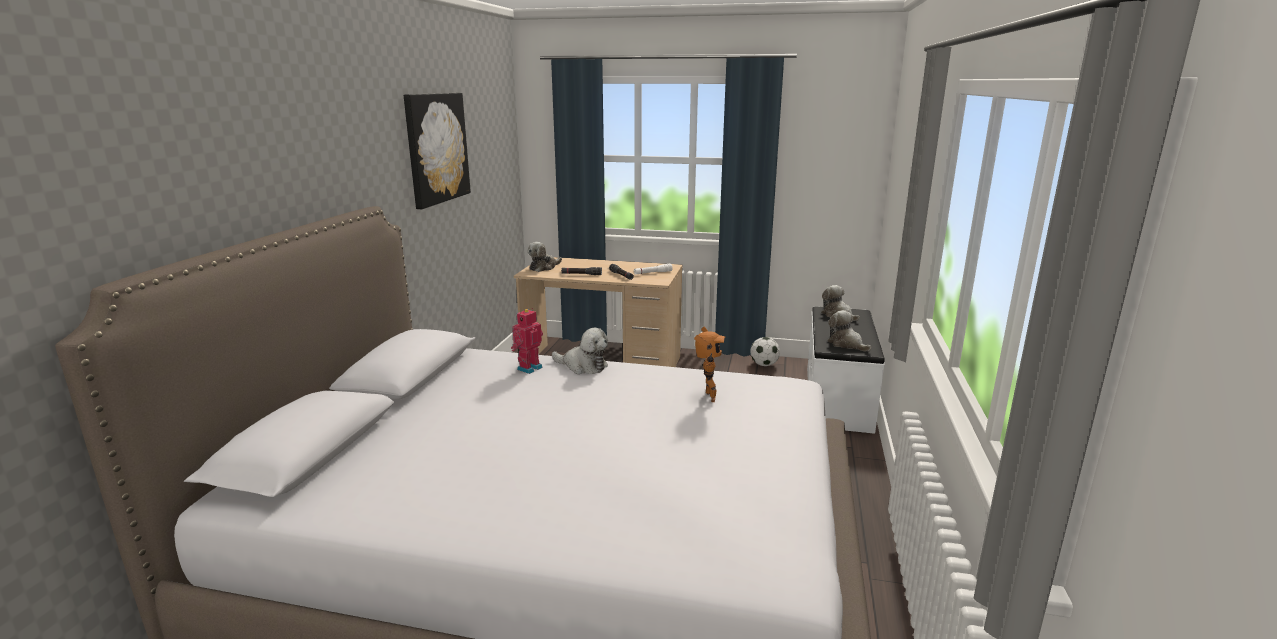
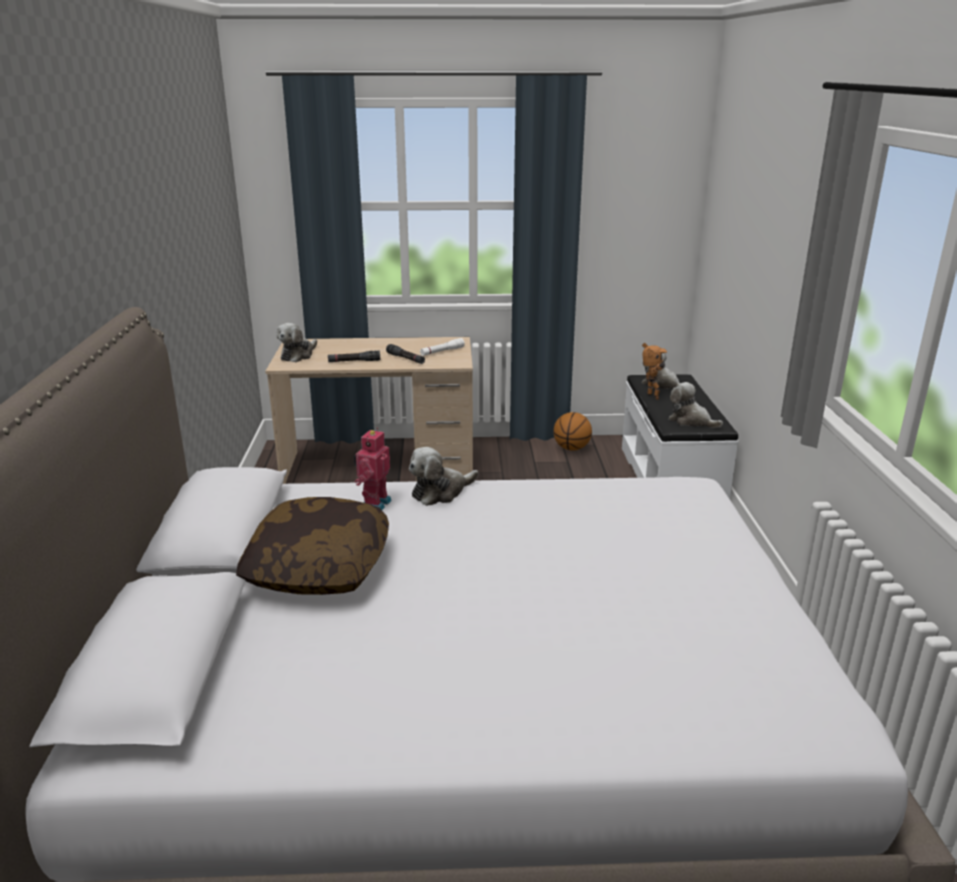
camera: 15 degrees left, 5 degrees up
picture [403,93,471,209] -> none
plush toy [552,328,608,374] -> plush toy turned 135 degrees clockwise [409,447,479,506]
toy robot [694,327,726,402] -> toy robot moved to [642,343,667,400]
football [750,337,780,366] -> basketball [553,412,592,451]
none -> pillow [236,497,389,595]

